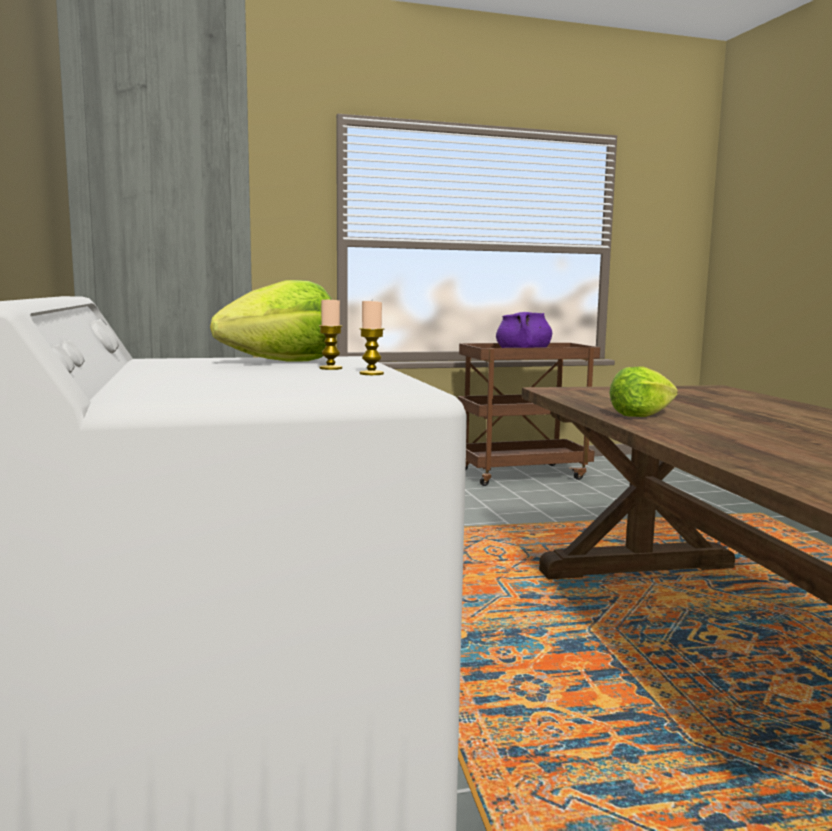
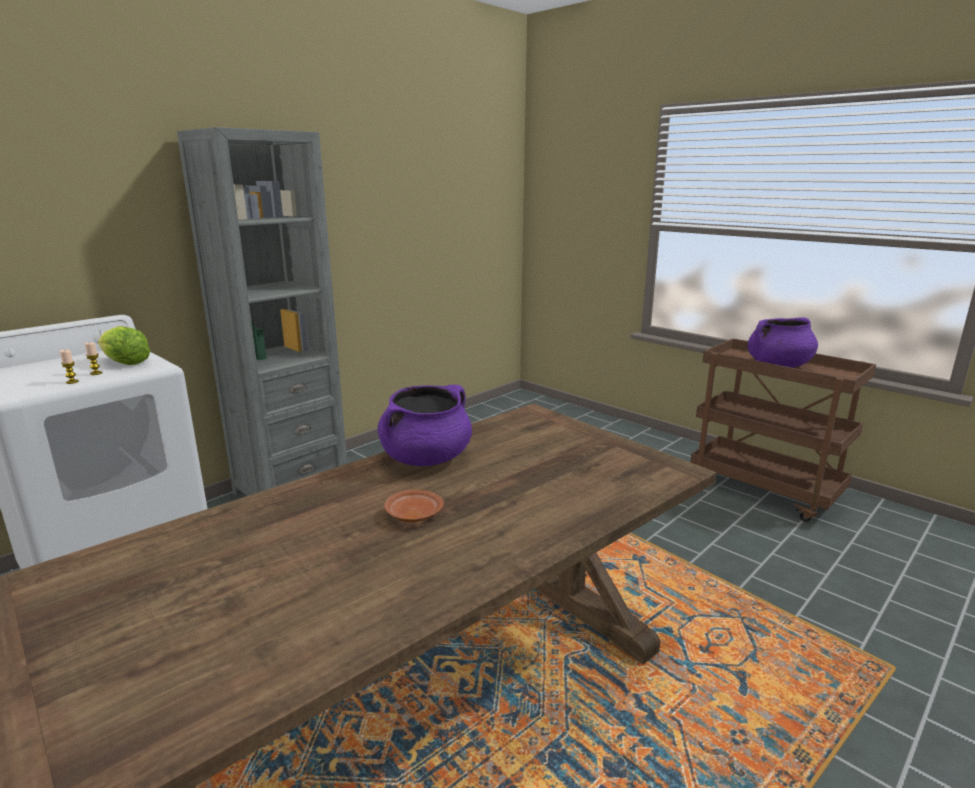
camera: 60 degrees right, 10 degrees up
lettuce [609,366,678,417] -> purple cooking pot [378,385,472,466]
none -> brown plate [384,489,444,522]

